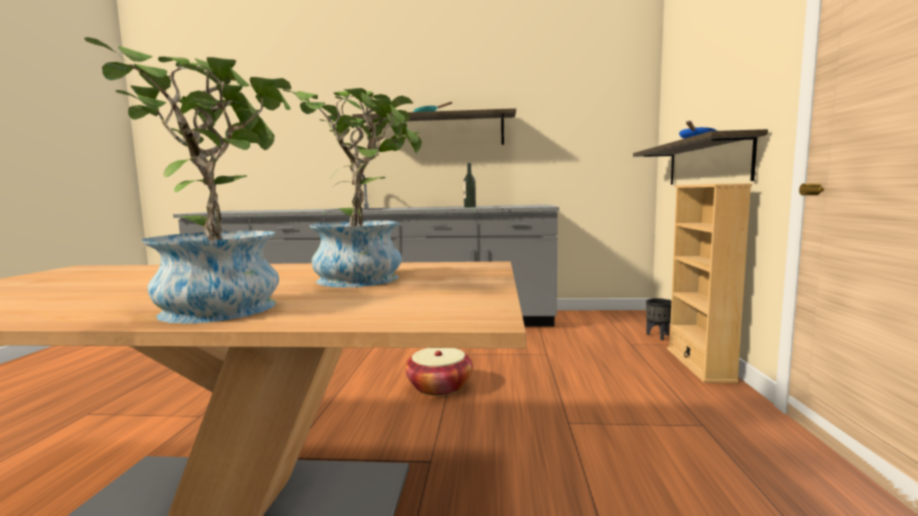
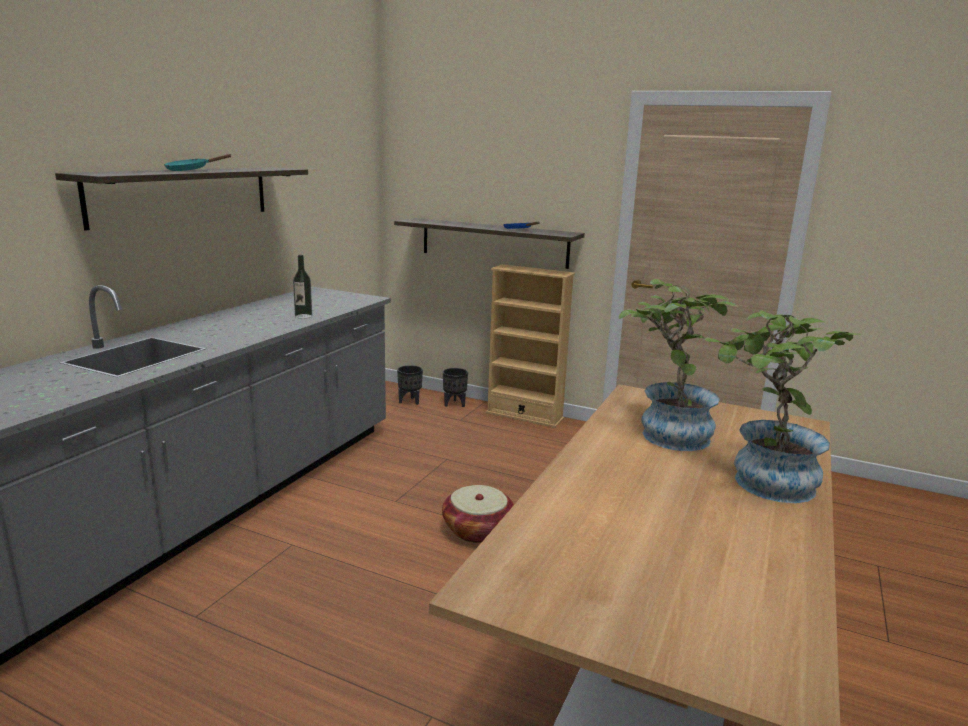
camera: 70 degrees left, 10 degrees up
none -> black planter [397,365,423,405]

